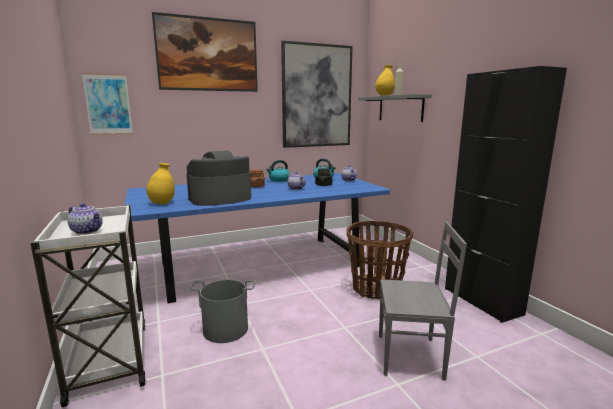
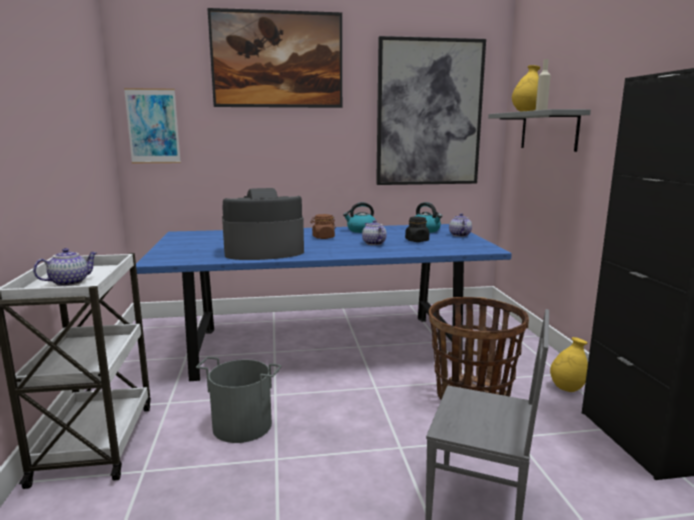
camera: 15 degrees right, 0 degrees up
teapot [67,203,103,235] -> teapot turned 90 degrees counterclockwise [33,248,98,286]
yellow vase [146,163,175,204] -> yellow vase moved to [550,337,588,392]

